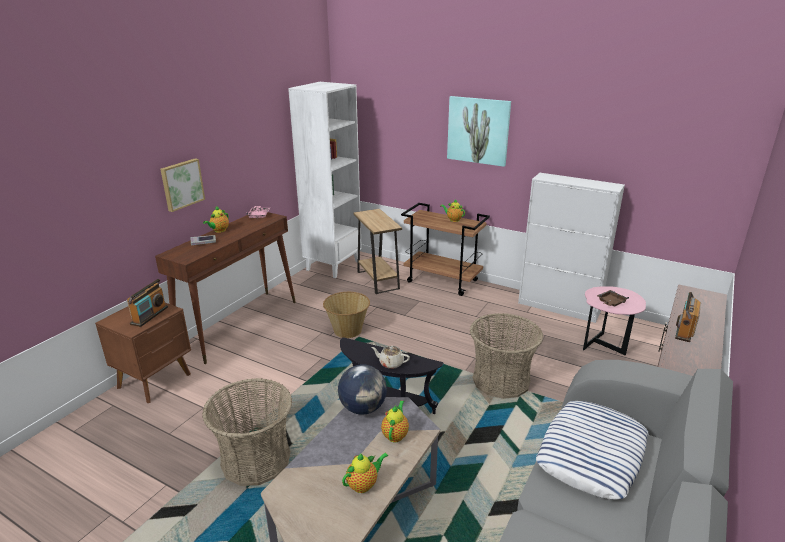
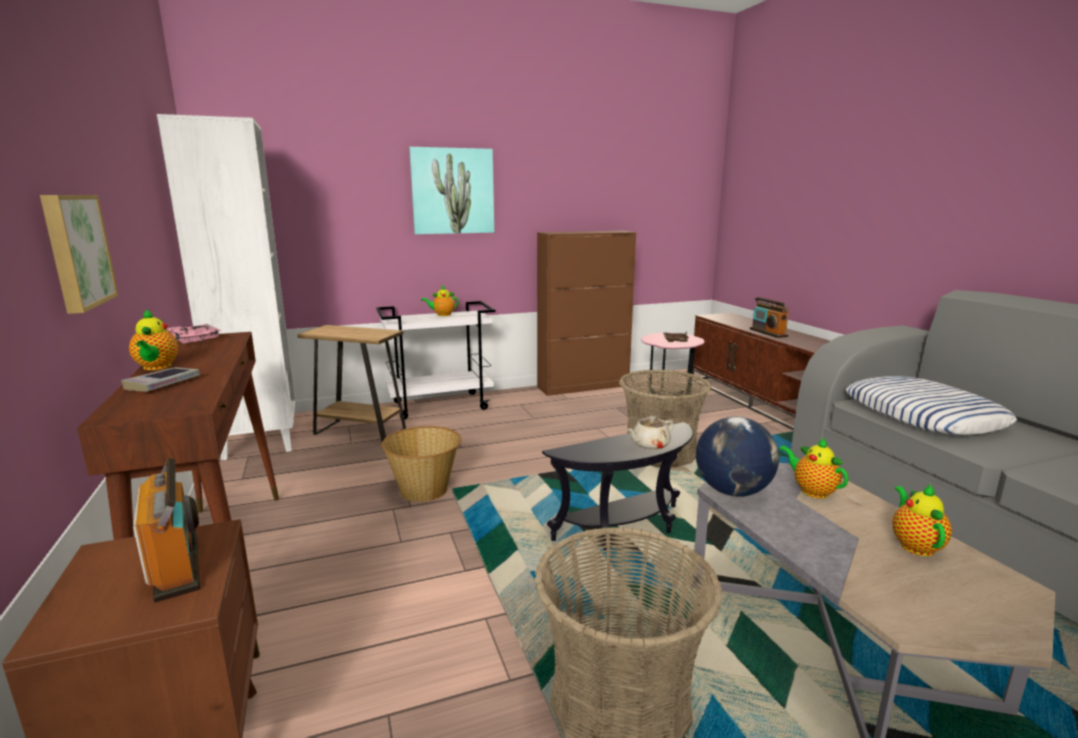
camera: 50 degrees left, 10 degrees down
brown cart [401,203,490,296] -> white cart [376,301,496,420]
white cabinet [518,173,625,323] -> brown cabinet [537,231,636,396]

